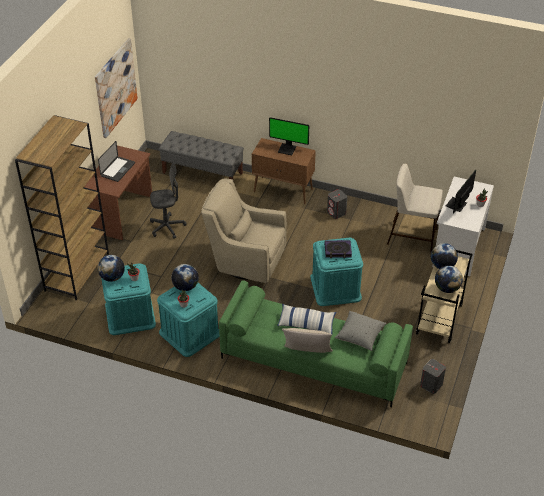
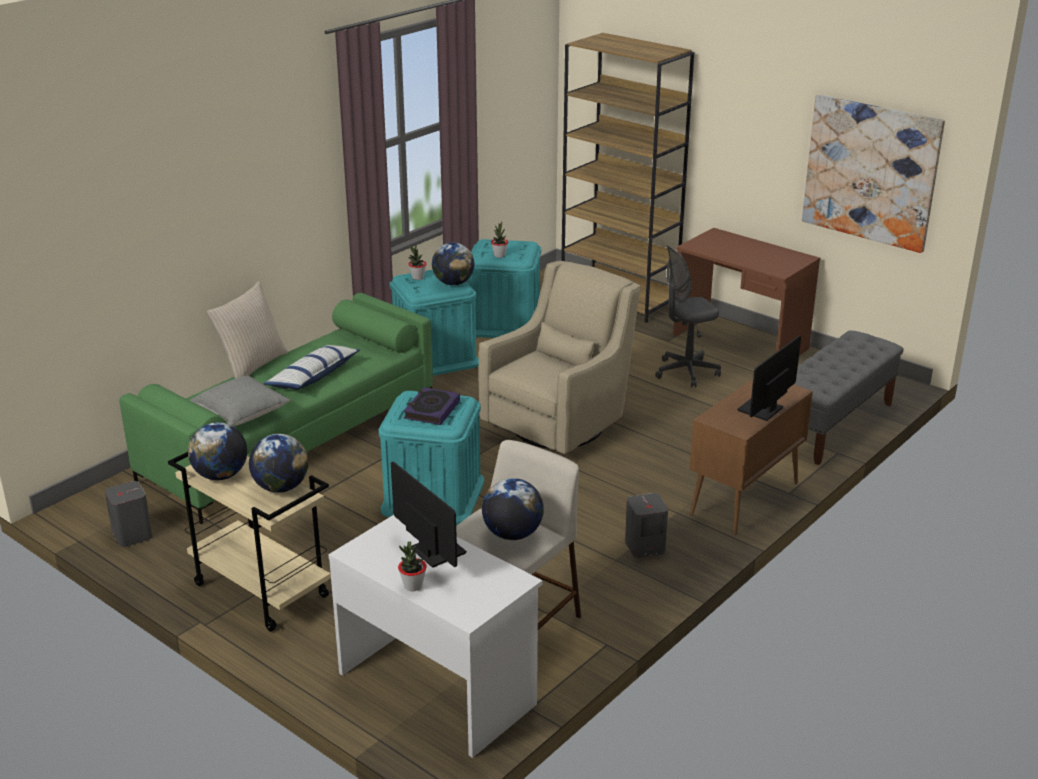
camera: 110 degrees right, 15 degrees down
globe [97,255,125,282] -> globe moved to [482,478,544,540]
laptop [98,141,135,182] -> none
grey office chair [150,162,187,239] -> grey office chair turned 60 degrees clockwise [655,245,721,388]

